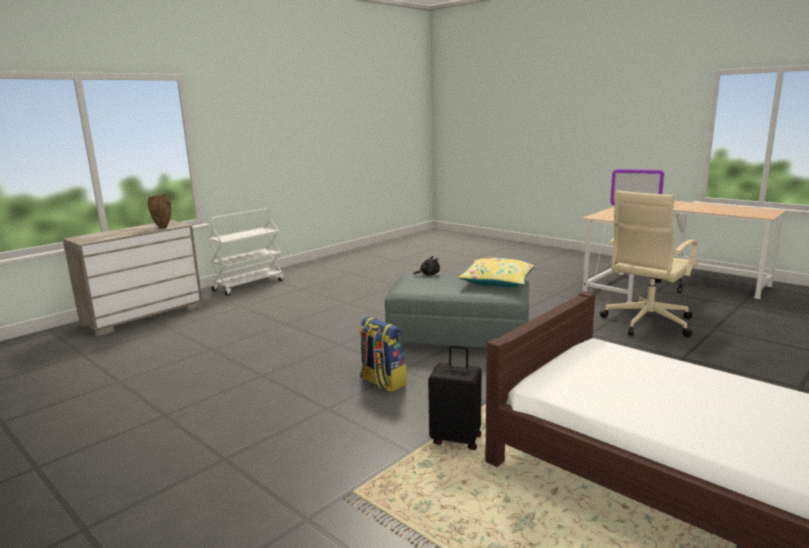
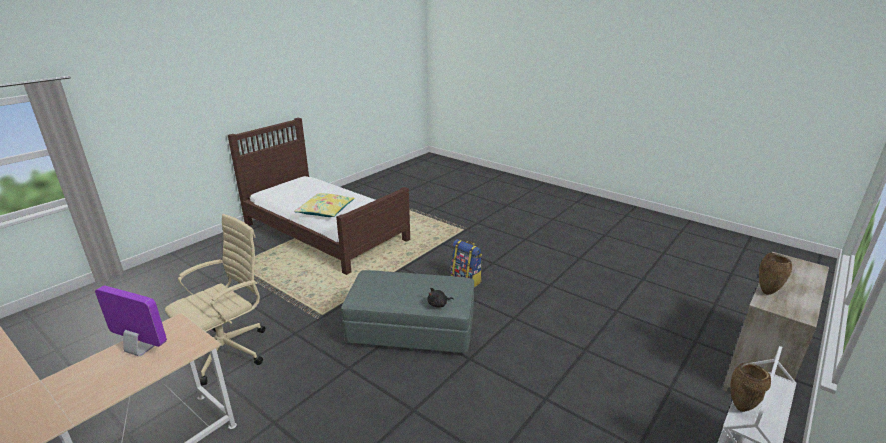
camera: 175 degrees right, 10 degrees up
black suitcase [428,345,482,450] -> none
yellow pillow [458,258,535,287] -> yellow pillow moved to [294,193,355,217]
none -> brown vase [730,362,771,412]

